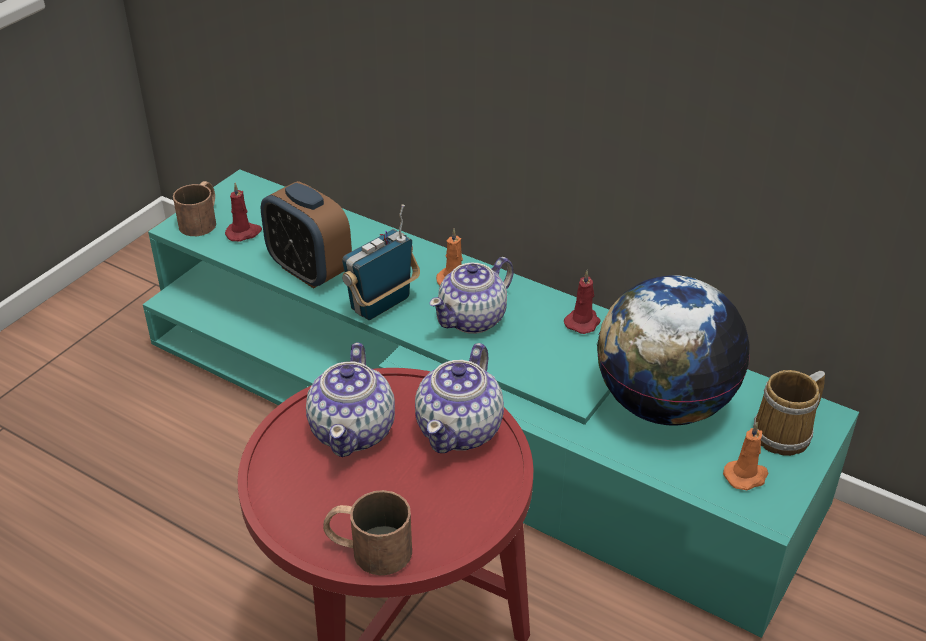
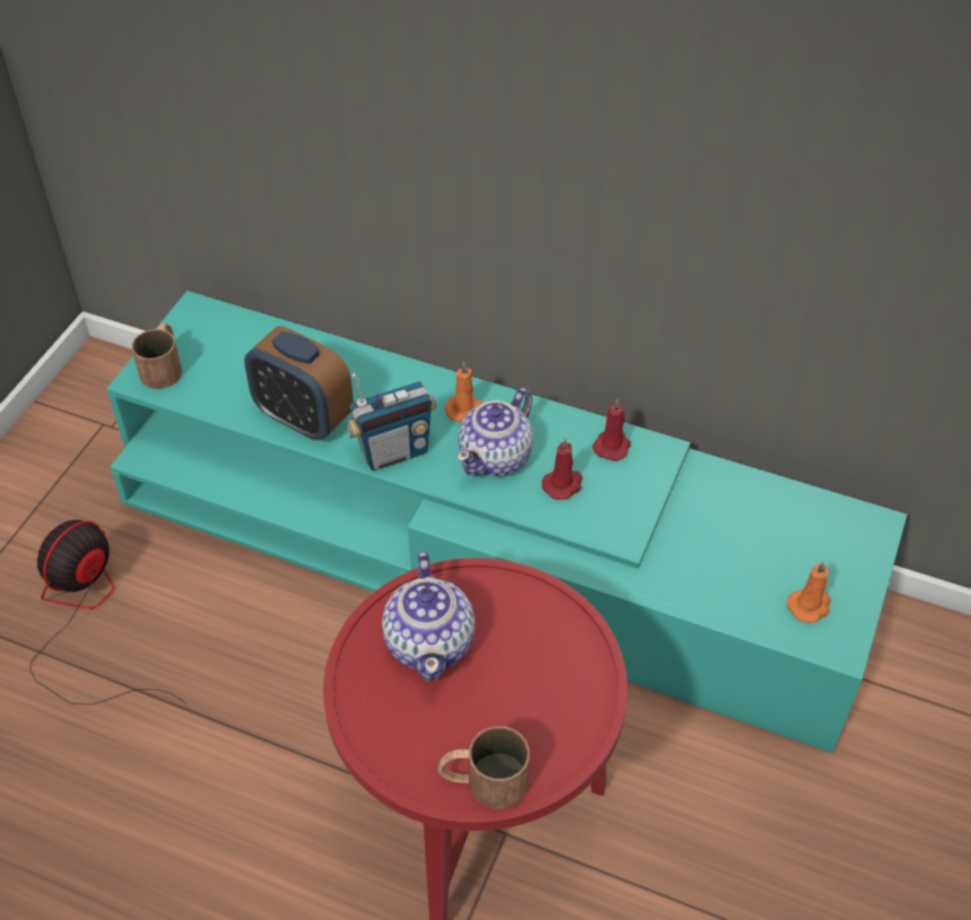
camera: 10 degrees left, 10 degrees up
red candle [225,183,262,242] -> red candle moved to [542,438,583,500]
radio [342,204,420,320] -> radio turned 150 degrees counterclockwise [347,373,436,471]
teapot [415,343,504,453] -> none
globe [597,275,750,426] -> none
mug [753,370,825,456] -> none
none -> fan [30,520,187,705]

